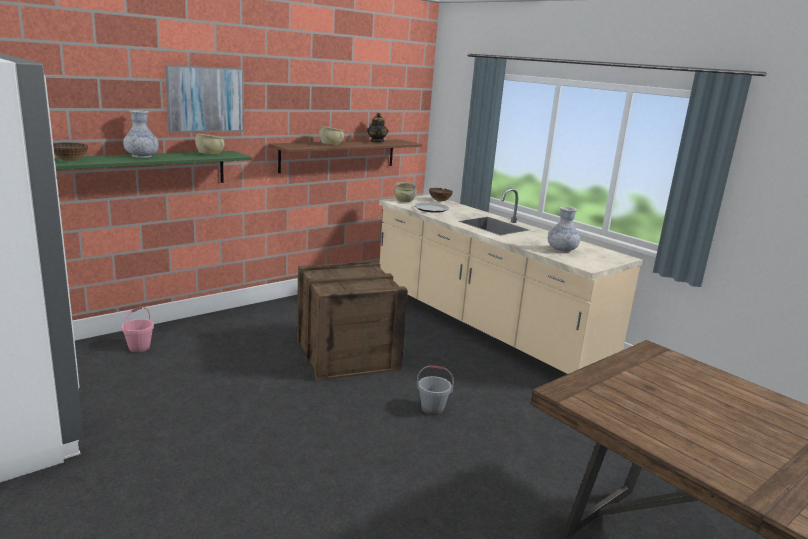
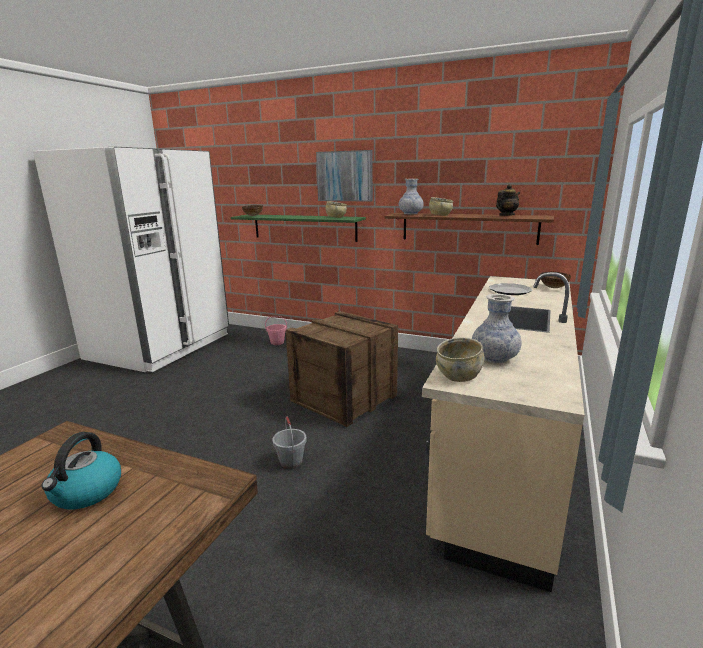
camera: 65 degrees right, 0 degrees up
vase [123,110,159,158] -> vase moved to [399,179,424,214]
beige bowl [394,182,417,202] -> beige bowl moved to [436,337,484,382]
none -> kettle [41,432,121,509]

